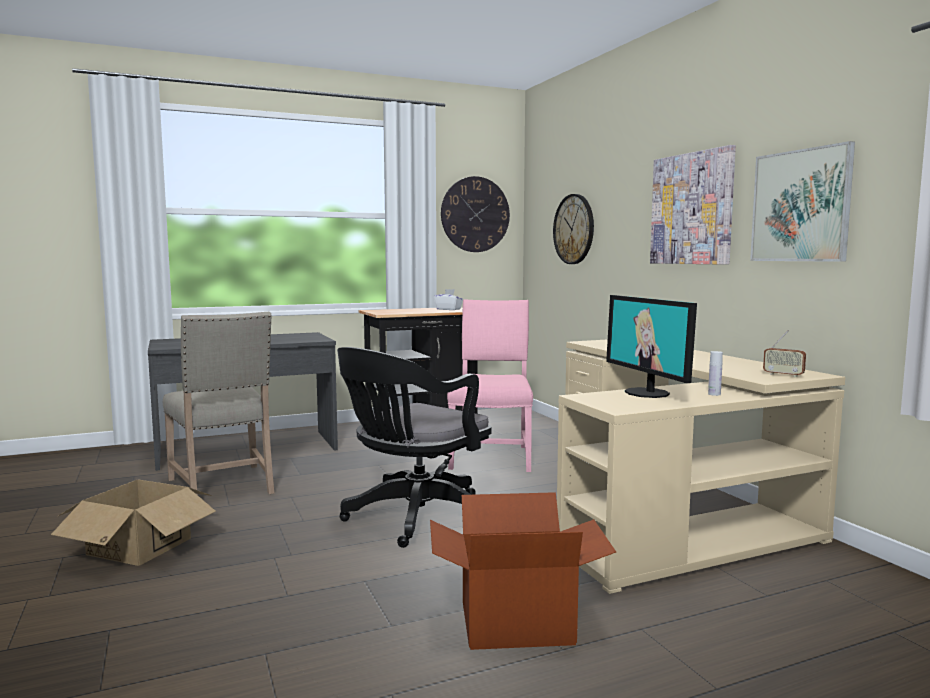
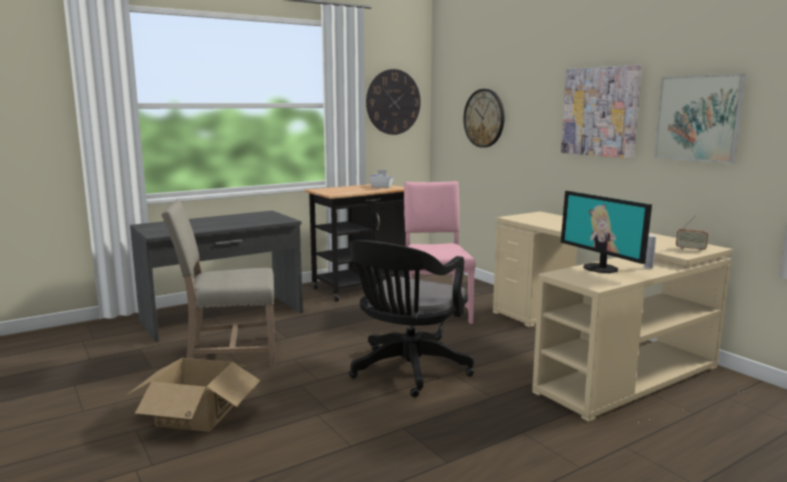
camera: 10 degrees left, 5 degrees up
beige chair [163,312,274,495] -> beige chair turned 120 degrees clockwise [161,200,276,366]
cardboard box [430,492,616,650] -> none

